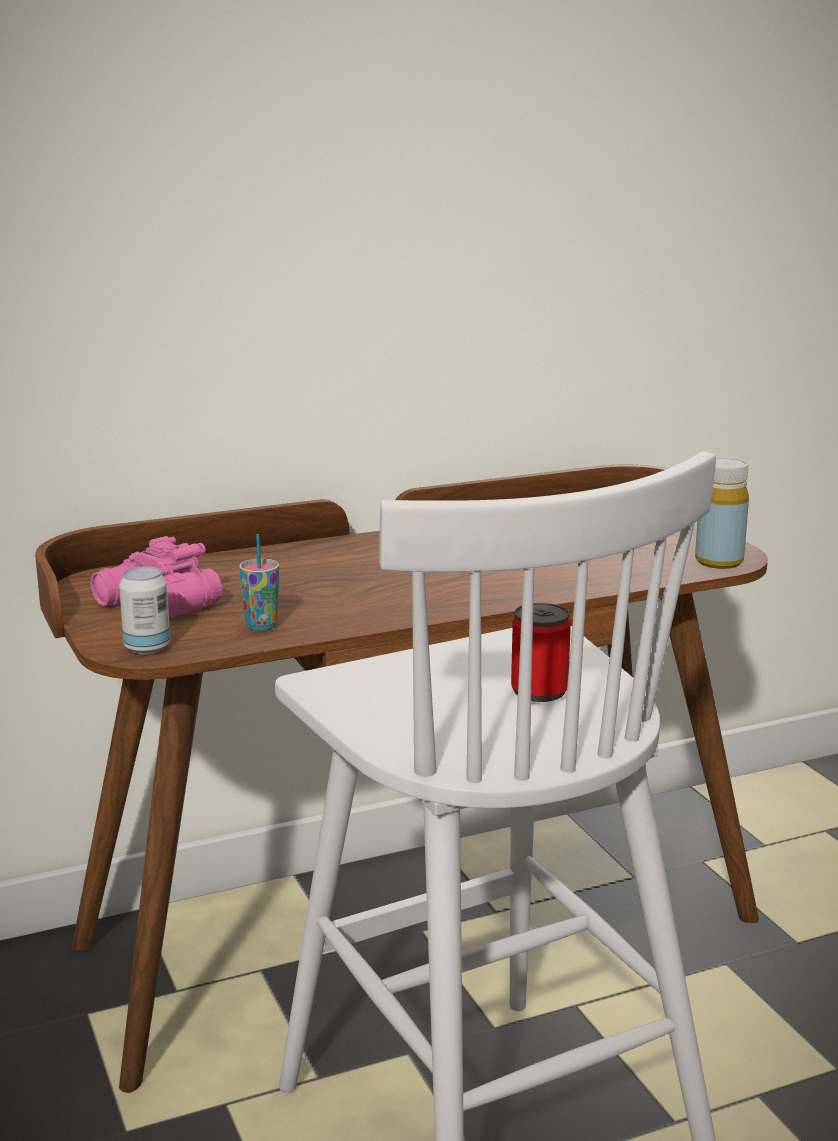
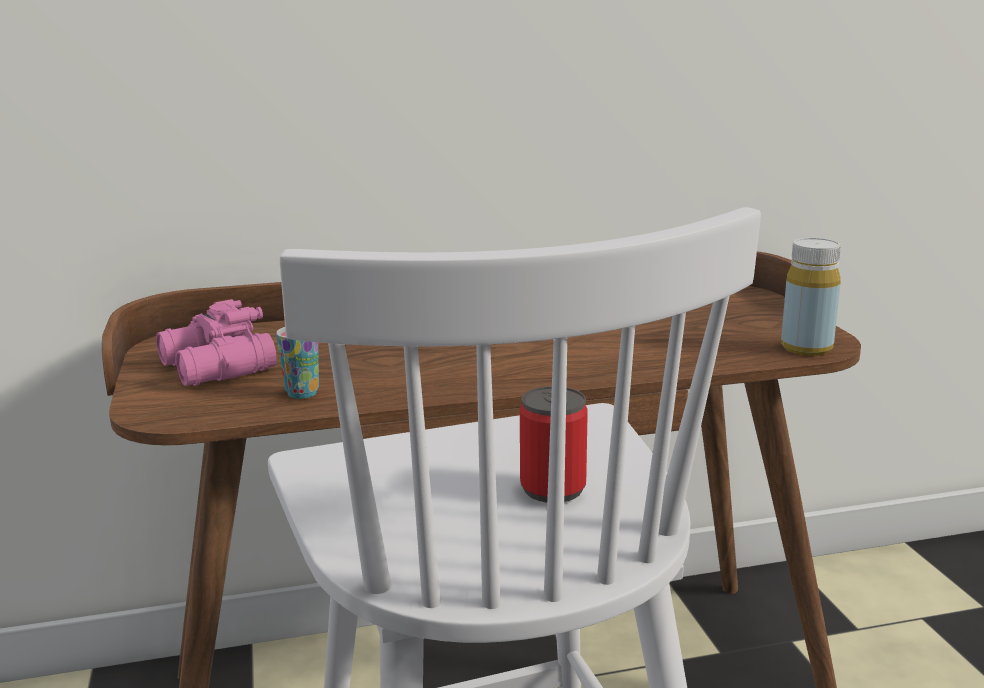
camera: 10 degrees right, 0 degrees up
can [119,566,170,654] -> none

